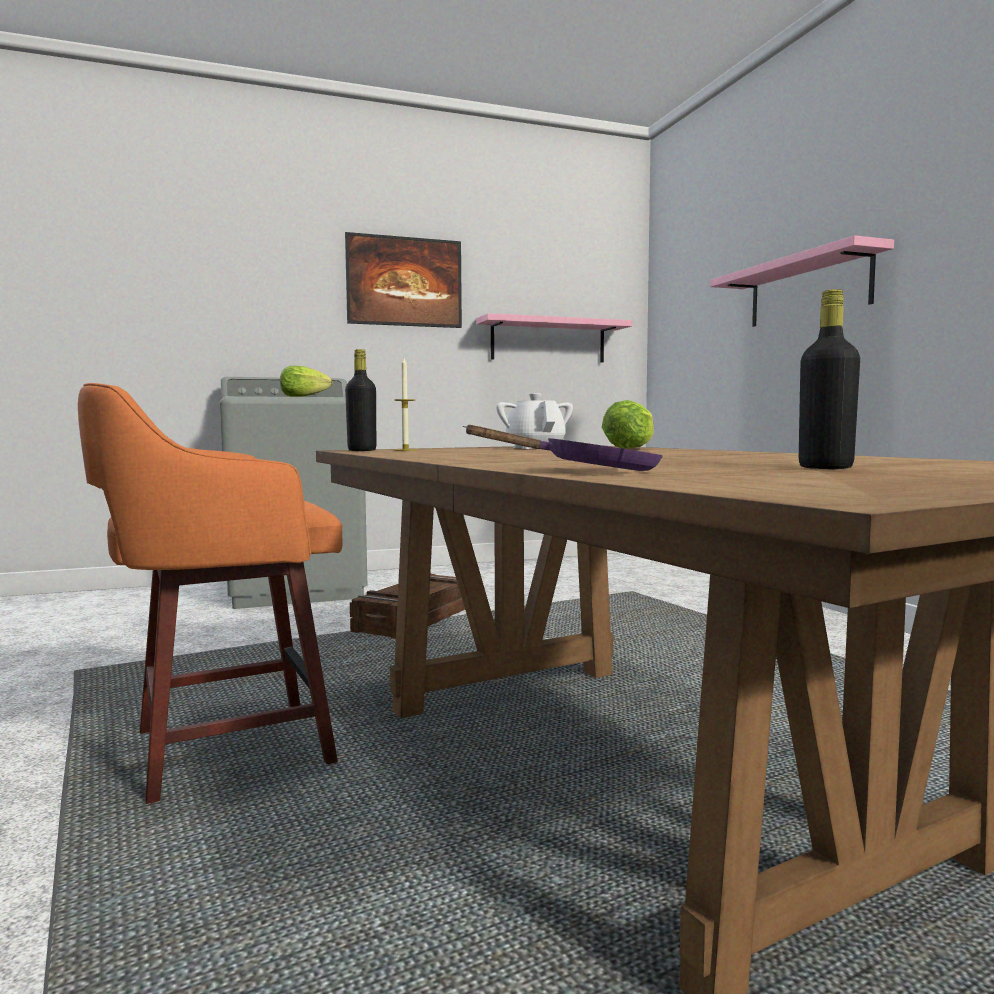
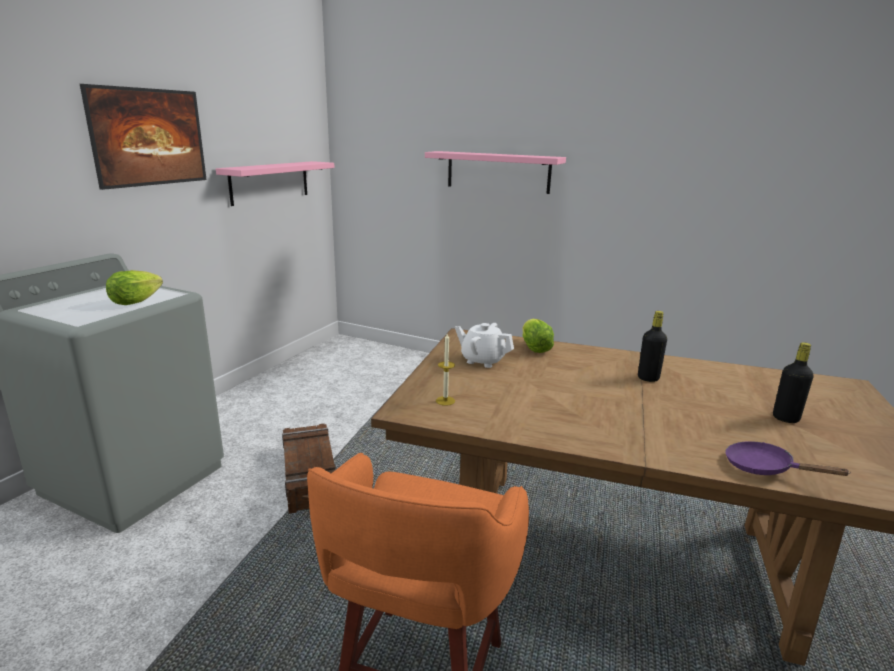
camera: 45 degrees left, 15 degrees up
black bottle [345,349,376,451] -> black bottle moved to [638,311,667,382]
purple frying pan [463,425,663,471] -> purple frying pan turned 90 degrees counterclockwise [725,441,850,476]

